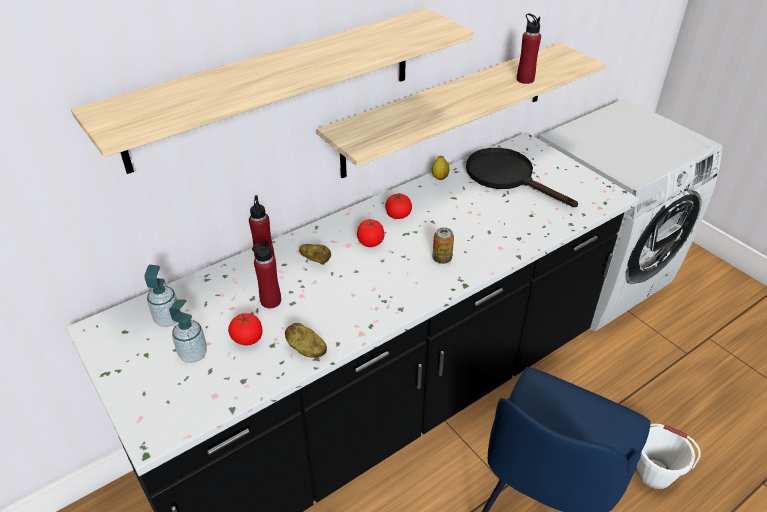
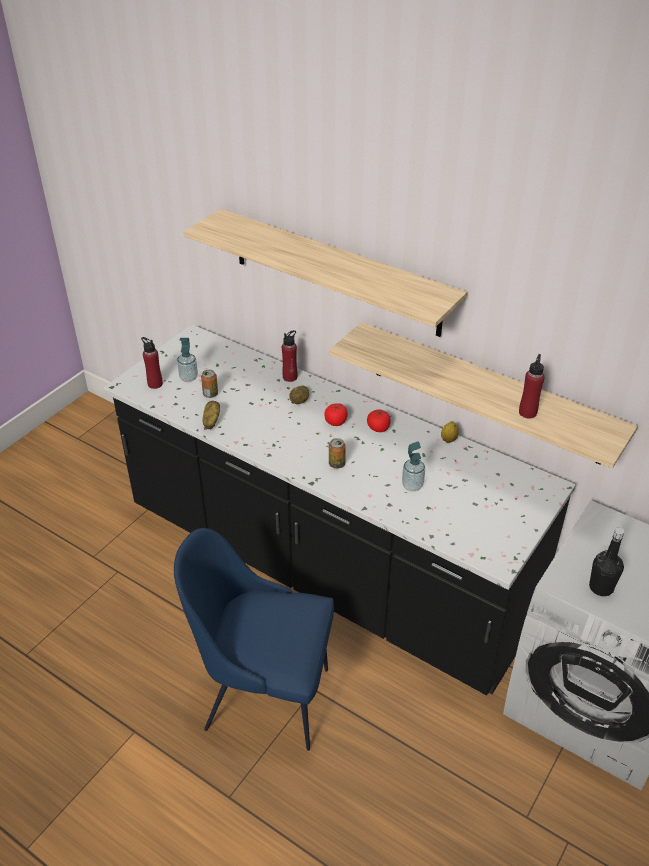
camera: 70 degrees right, 0 degrees up
soap dispenser [145,265,177,327] -> soap dispenser moved to [402,441,425,491]
tomato [228,313,263,345] -> can [201,369,218,398]
red bottle [252,239,281,308] -> red bottle moved to [141,337,163,389]
black frying pan [466,148,578,207] -> none
white bucket [637,424,701,489] -> none
none -> black bottle [589,528,624,596]

